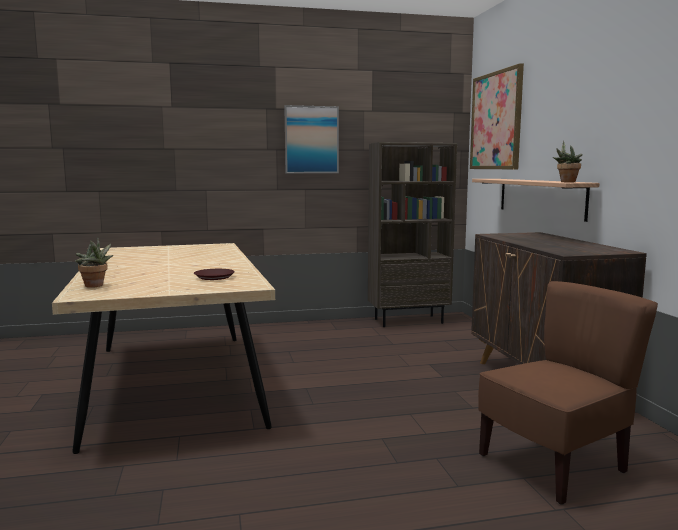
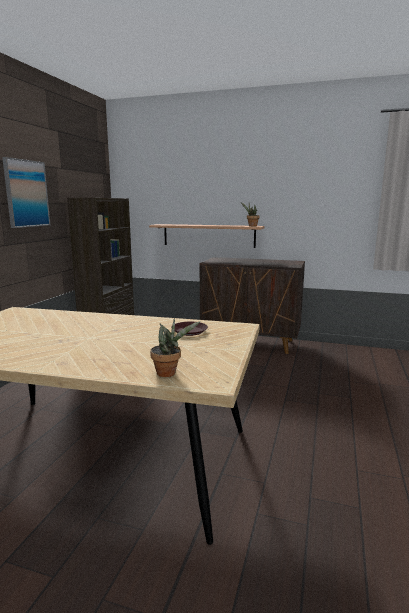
camera: 60 degrees left, 5 degrees up
picture [470,63,524,169] -> none
brown chair [478,281,658,505] -> none

